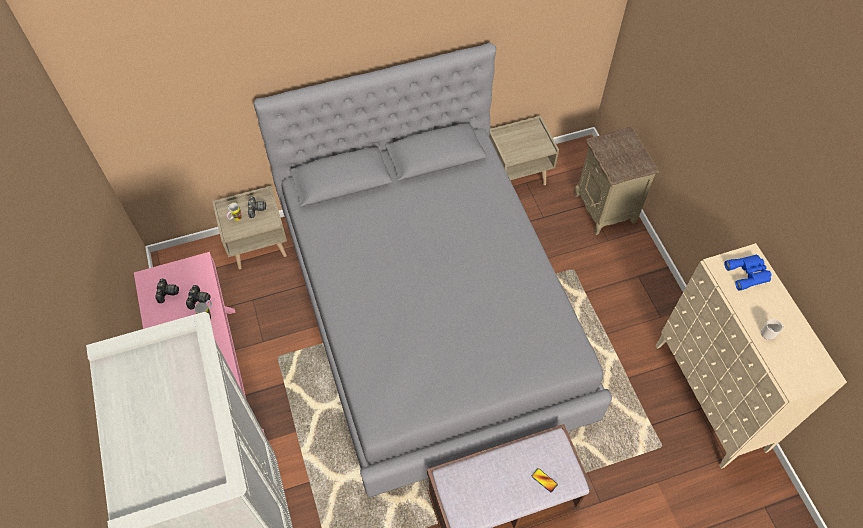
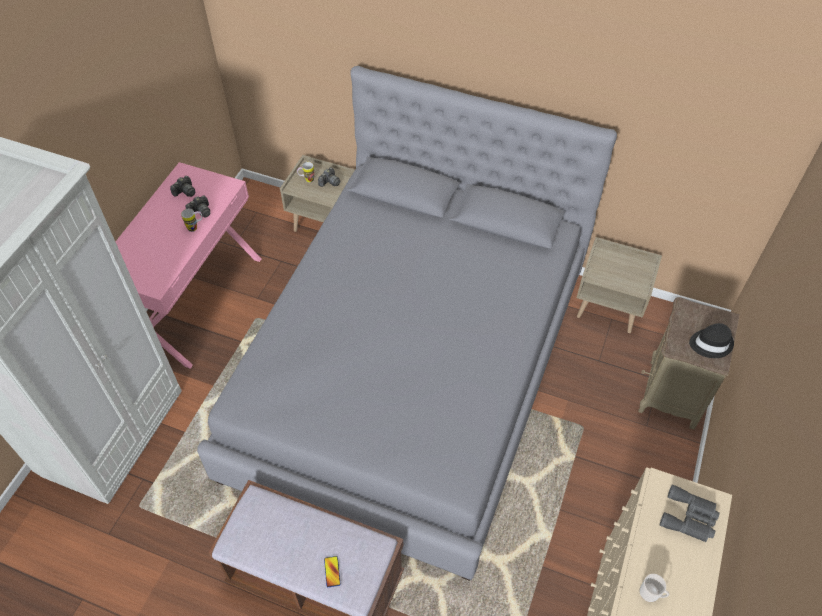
camera: 40 degrees right, 5 degrees down
blue binoculars [725,255,771,291] -> grey binoculars [660,485,720,542]
none -> black hat [689,323,734,358]

